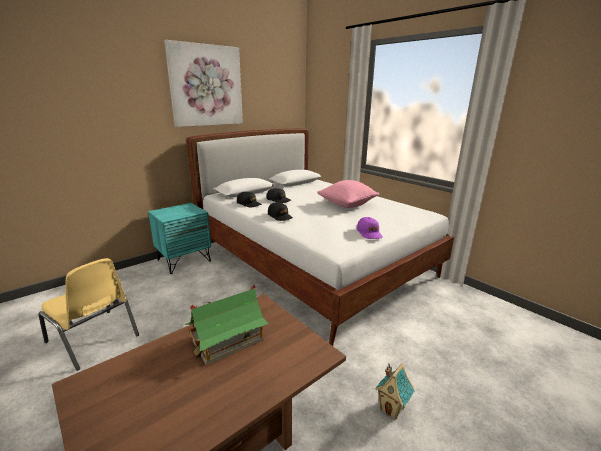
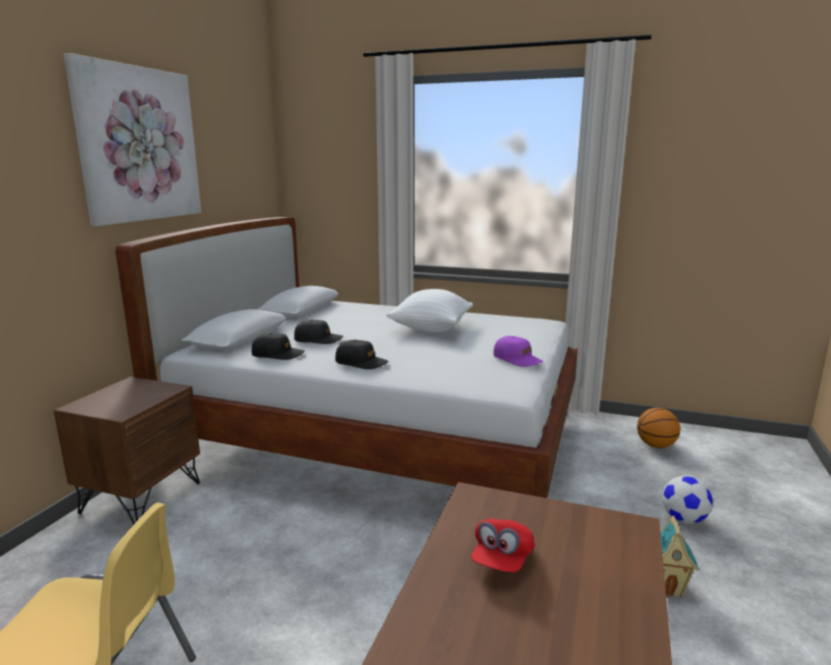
camera: 30 degrees left, 5 degrees down
turquoise nightstand [148,203,211,274] -> brown nightstand [54,377,200,525]
toy house [185,285,269,365] -> red cap [471,519,535,572]
pink pillow [317,180,379,208] -> white pillow [386,289,473,332]
none -> basketball [637,408,680,448]
none -> football [662,476,713,524]

